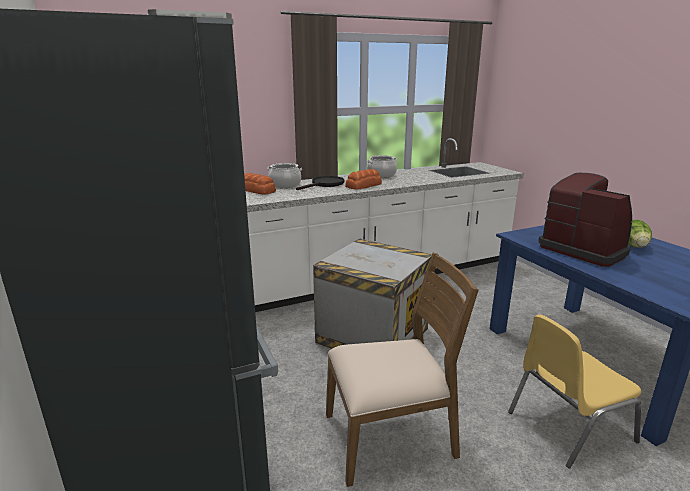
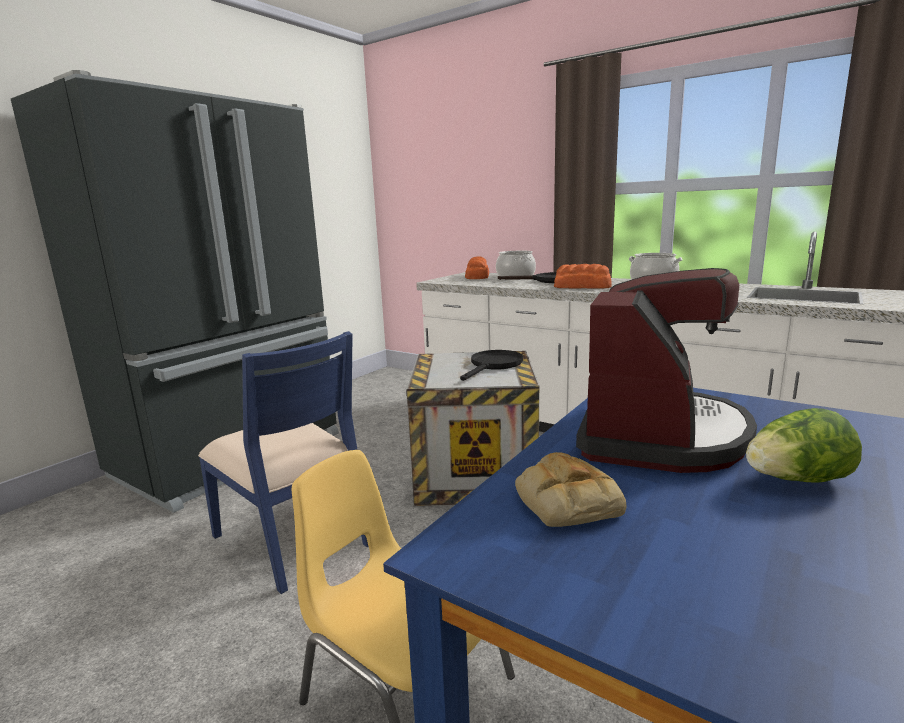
camera: 60 degrees right, 5 degrees down
brown chair [326,253,479,487] -> blue chair [198,331,369,594]
none -> black frying pan [460,350,523,381]
none -> bread [515,452,627,527]

